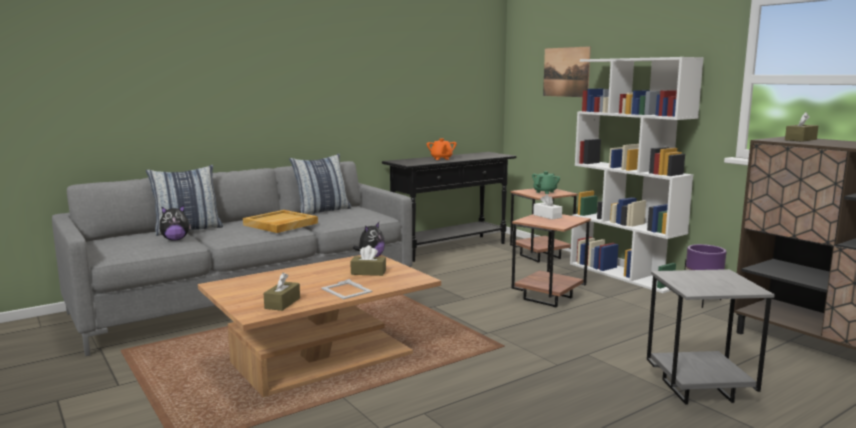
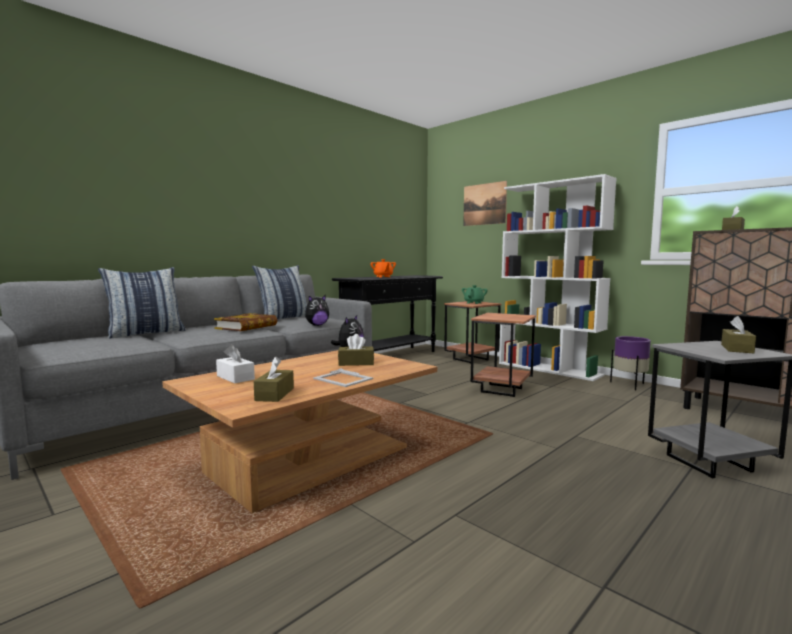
camera: 10 degrees left, 5 degrees down
plush toy [159,205,191,241] -> plush toy moved to [305,295,329,326]
beige tray [243,210,318,233] -> book [214,313,278,331]
white tissue box [533,194,562,220] -> white tissue box moved to [216,345,255,383]
none -> brown tissue box [721,316,756,353]

